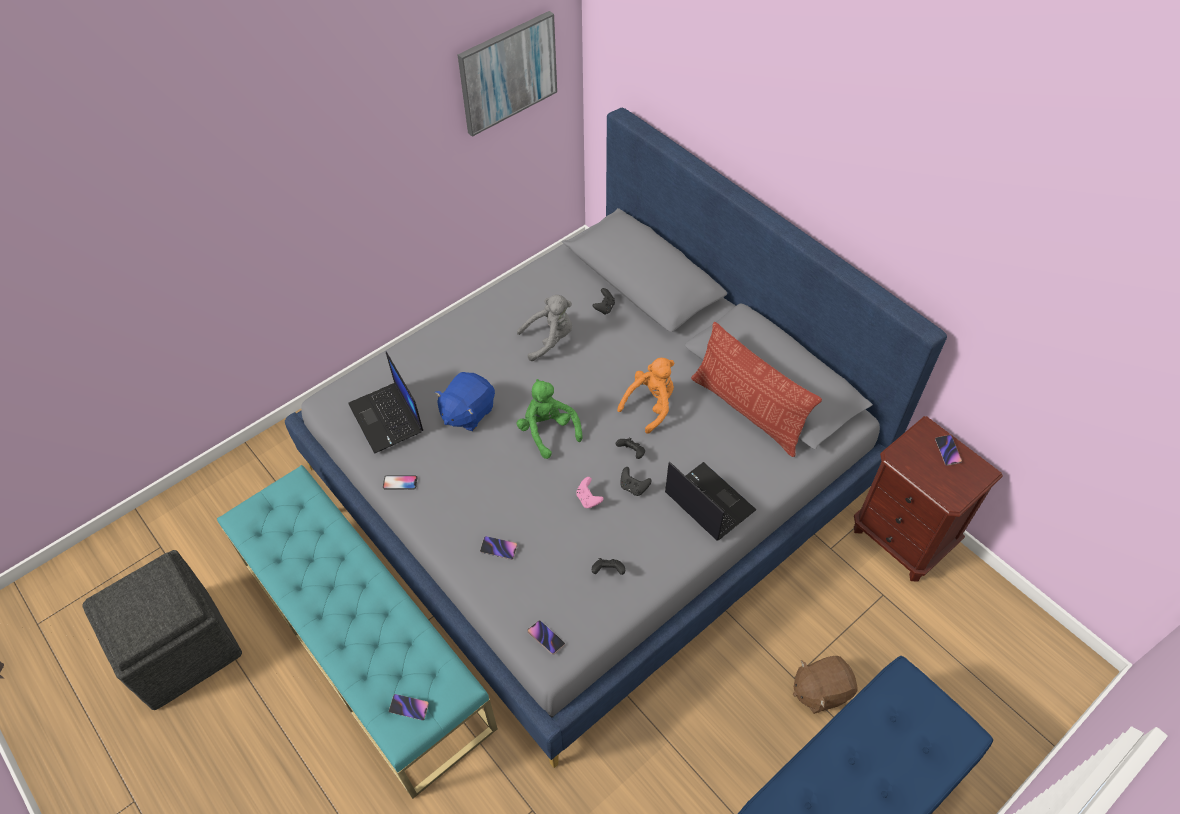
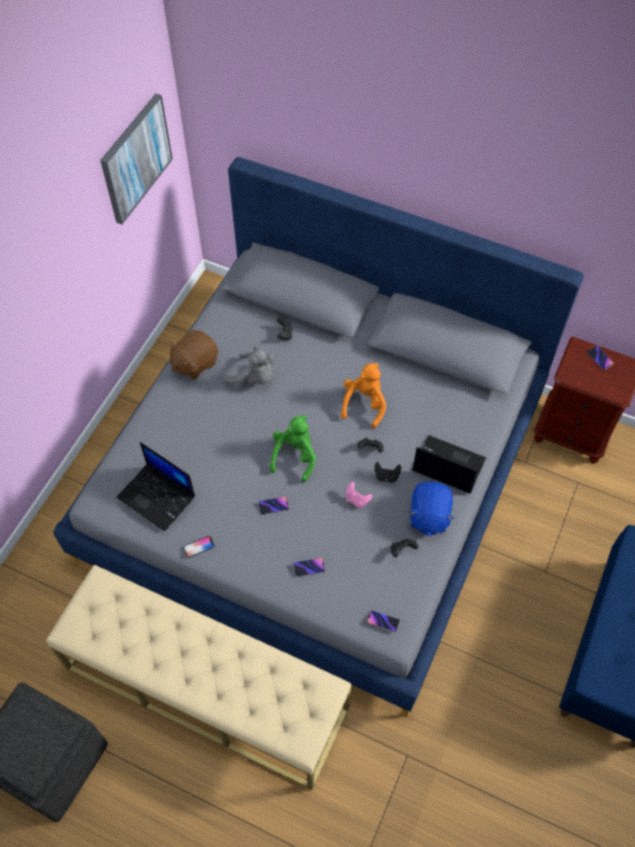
camera: 25 degrees left, 5 degrees up
turquoise bench [217,465,498,799] -> beige bench [46,565,351,790]
phone [389,694,429,720] -> phone moved to [258,496,289,515]
blue plush toy [435,372,495,431] -> blue plush toy moved to [409,482,454,536]
green plush toy [516,379,583,459] -> green plush toy turned 75 degrees clockwise [270,415,316,482]
grey plush toy [517,295,572,361] -> grey plush toy turned 75 degrees clockwise [223,347,275,385]
pillow [691,322,822,457] -> none
brown plush toy [793,656,858,714] -> brown plush toy moved to [169,330,218,380]

